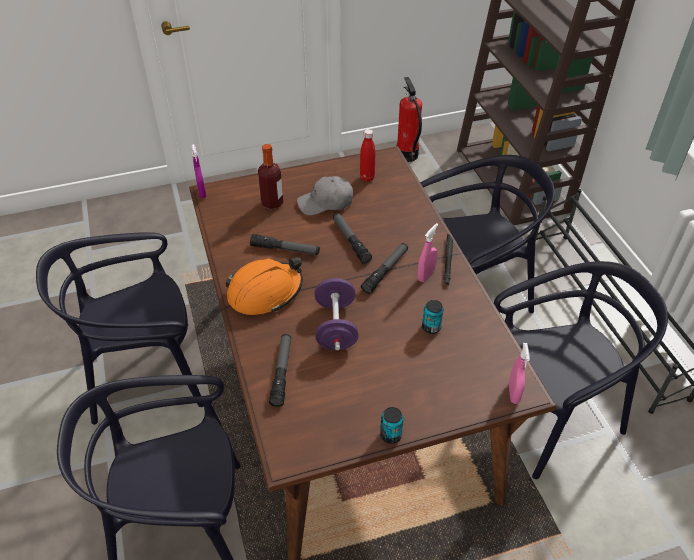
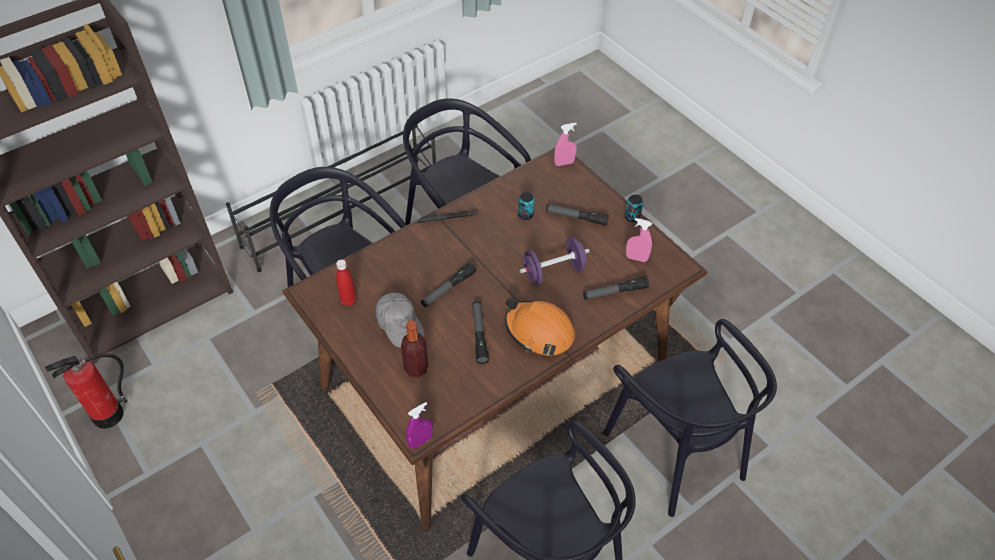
camera: 110 degrees left, 5 degrees up
flashlight [361,243,408,294] -> flashlight moved to [546,204,609,226]
pink spray bottle [417,223,438,282] -> pink spray bottle moved to [626,218,652,262]

